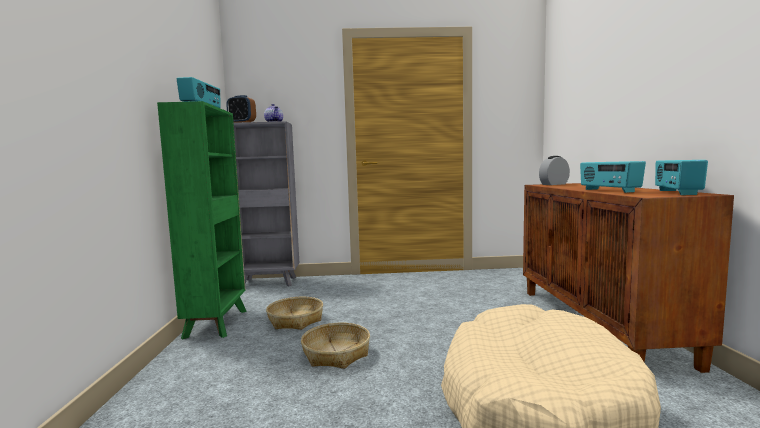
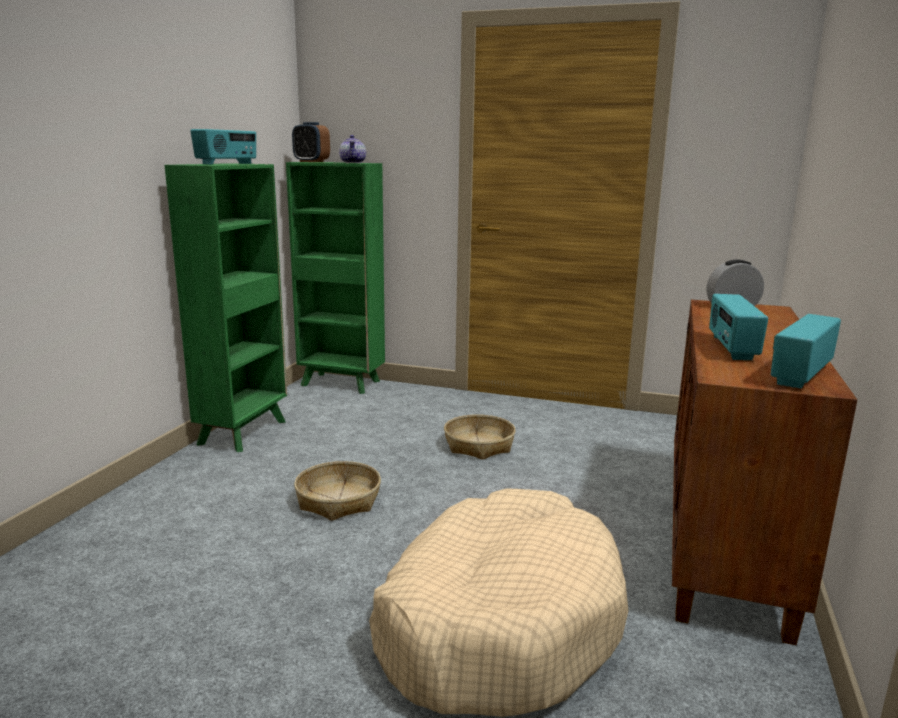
camera: 20 degrees right, 10 degrees up
grey bookcase [234,121,299,286] -> green bookcase [286,162,385,394]
basket [266,297,323,330] -> basket moved to [444,414,516,460]

